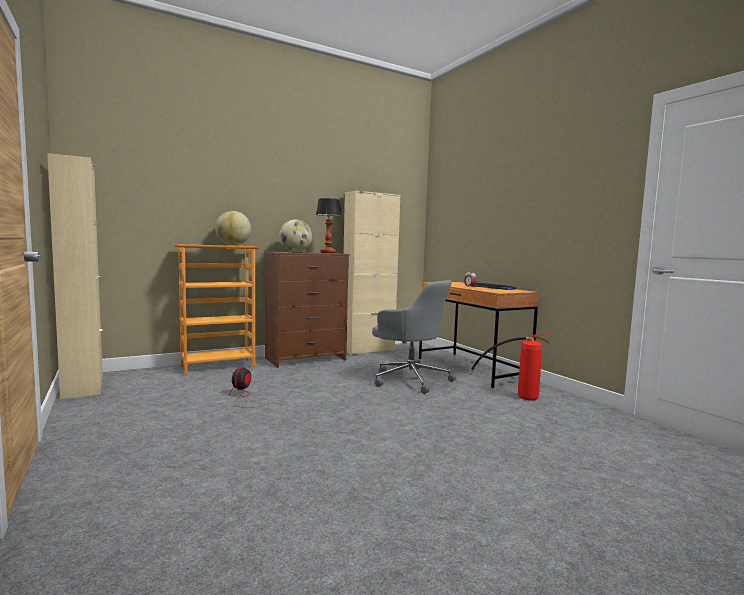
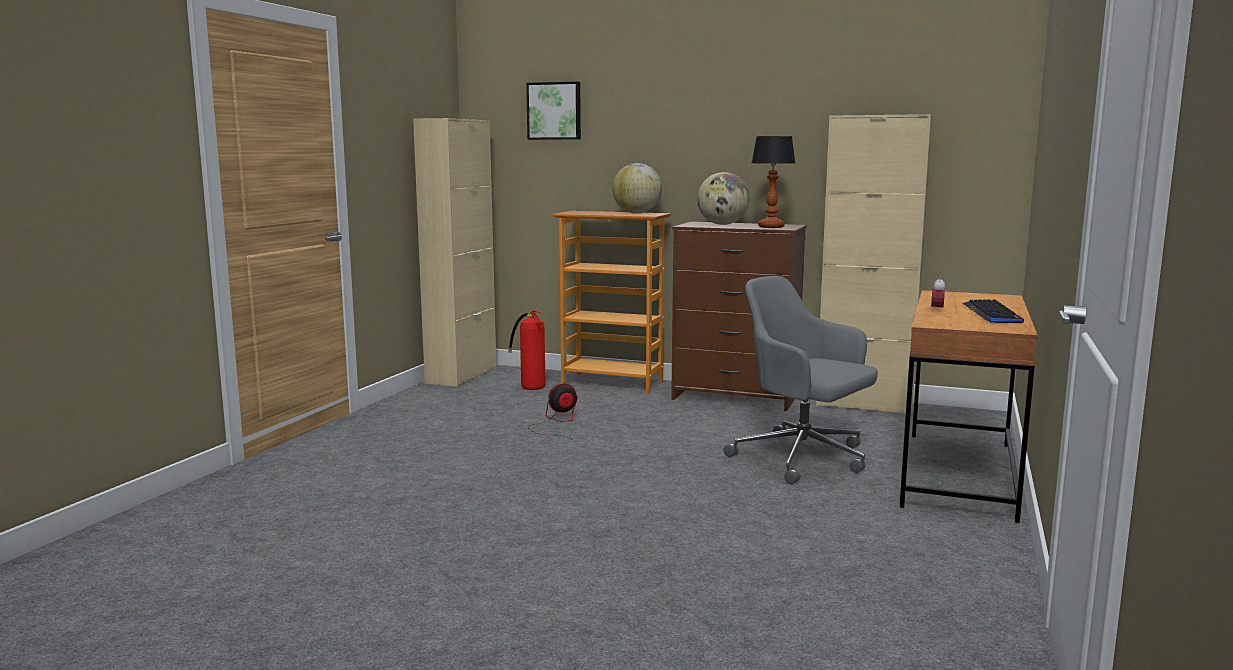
camera: 50 degrees right, 5 degrees up
grey office chair [372,280,456,394] -> grey office chair turned 135 degrees clockwise [724,276,878,484]
fire extinguisher [469,333,551,401] -> fire extinguisher moved to [508,310,546,390]
none -> picture [526,81,581,140]

